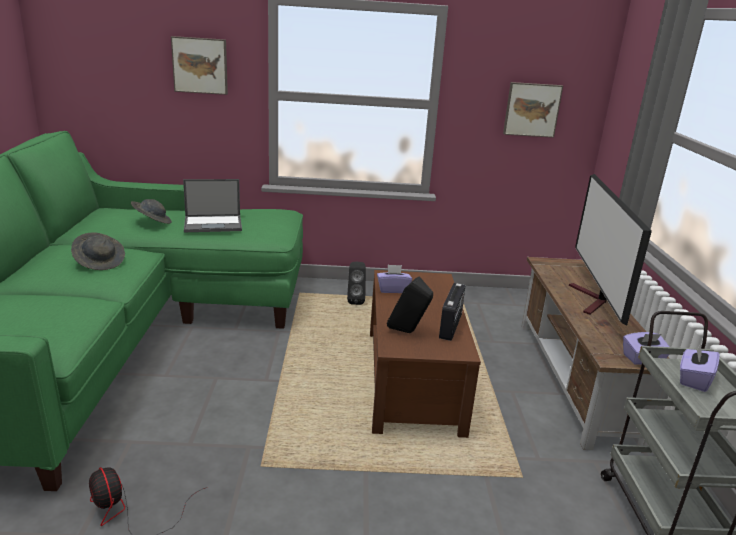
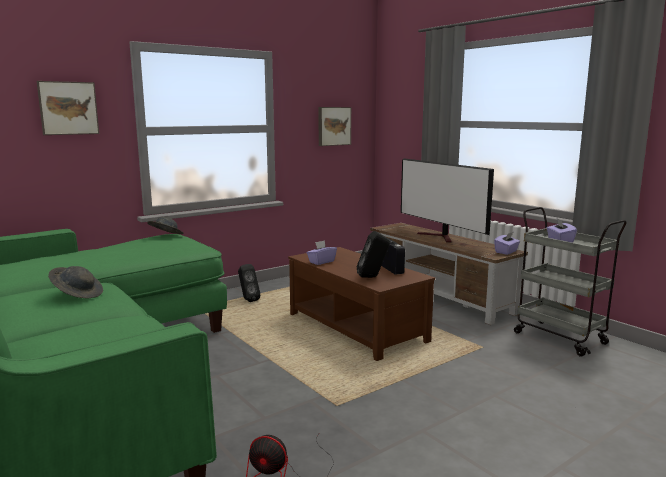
camera: 35 degrees left, 10 degrees down
grey hat [131,199,172,224] -> grey hat moved to [147,217,184,234]
laptop [183,179,242,232] -> none

